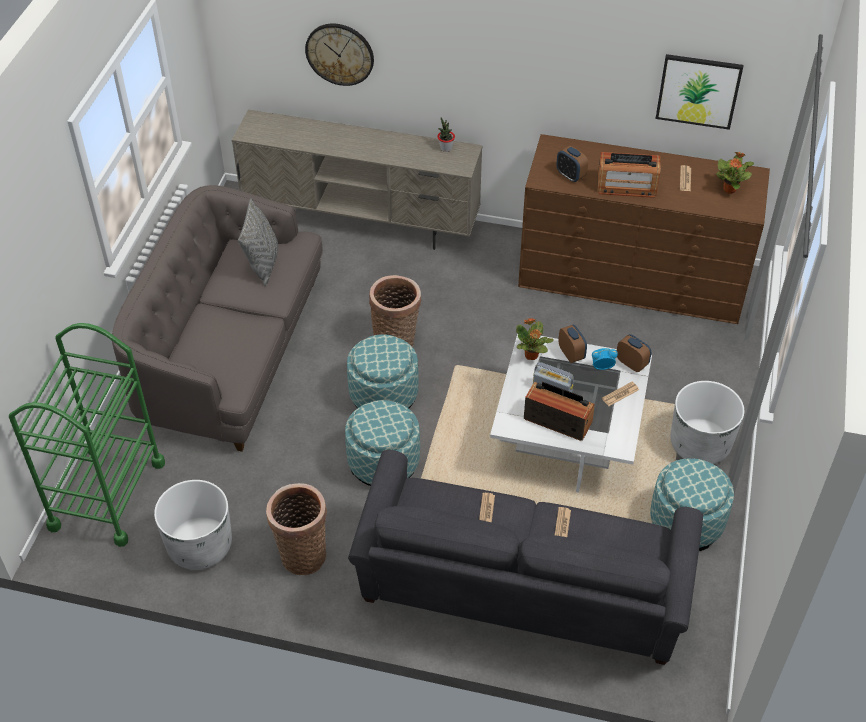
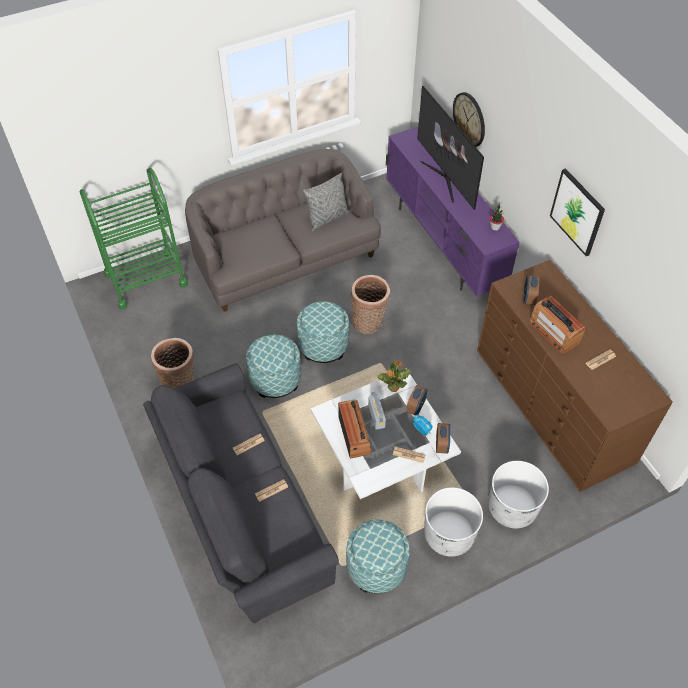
camera: 50 degrees right, 5 degrees up
white planter [154,480,232,570] -> white planter moved to [488,461,549,528]
beige tv stand [232,109,483,250] -> purple tv stand [386,127,520,297]
picture [656,54,743,130] -> picture moved to [550,168,605,256]
potted plant [716,152,754,194] -> none
none -> television [417,86,484,210]

